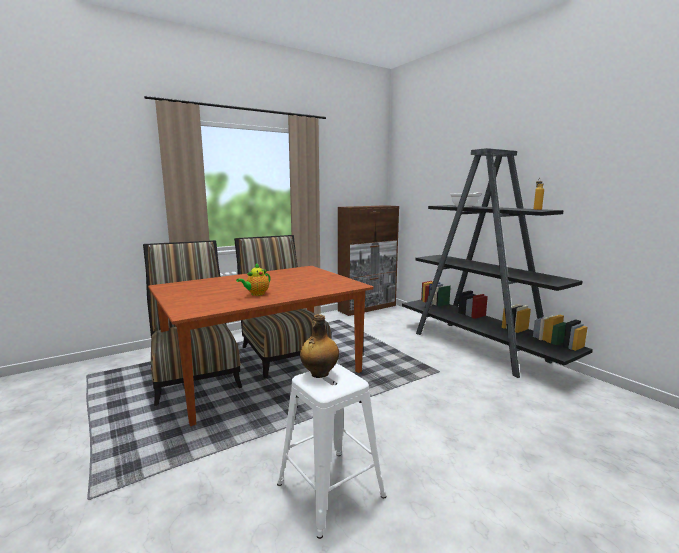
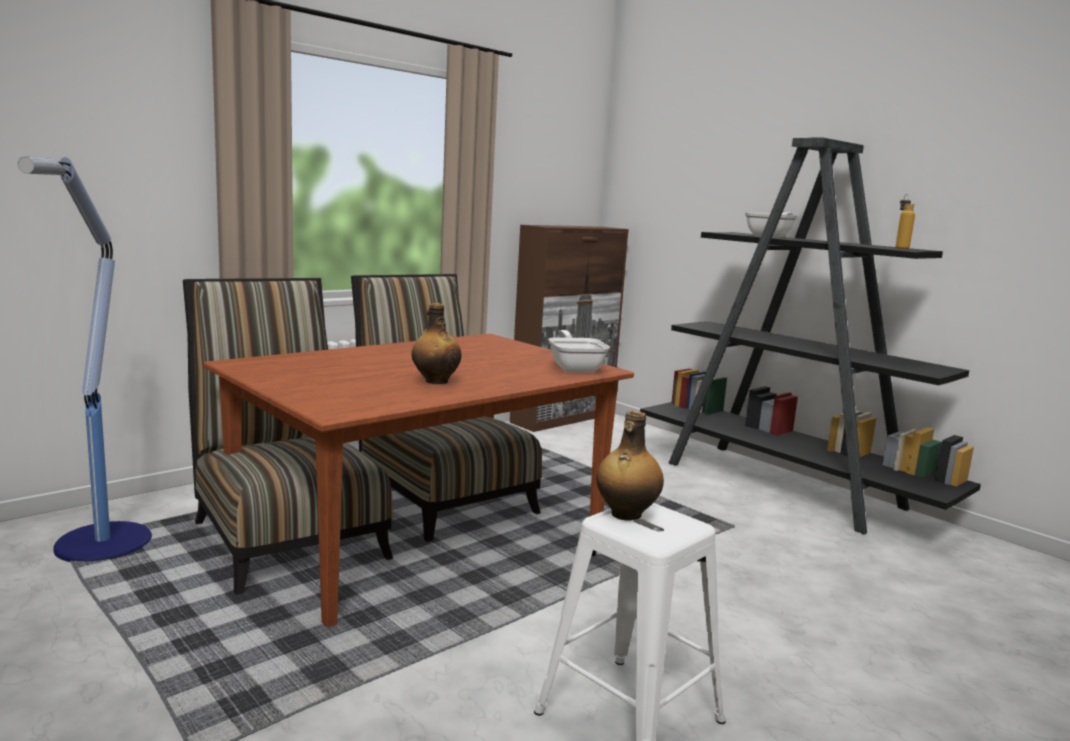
camera: 10 degrees left, 0 degrees up
teapot [236,263,271,296] -> bottle [412,303,461,384]
none -> floor lamp [17,156,152,562]
none -> frying pan [548,330,610,373]

